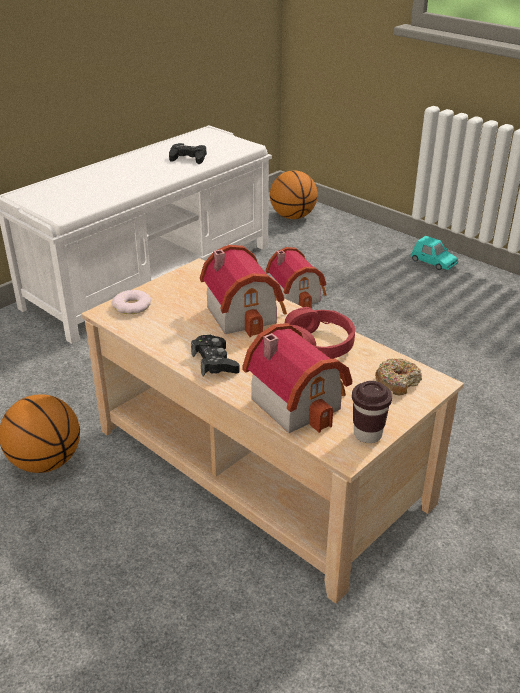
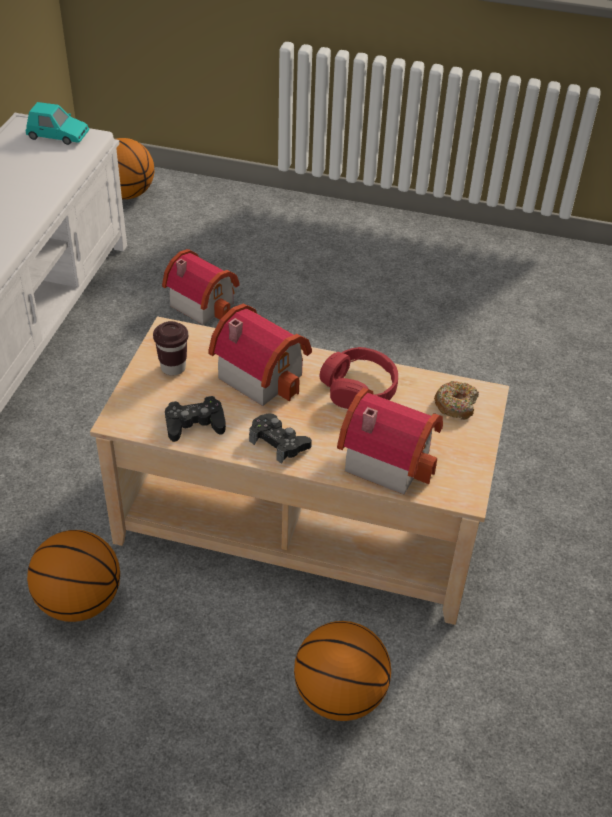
camera: 30 degrees left, 10 degrees up
donut [112,290,151,314] -> none
black game controller [169,143,207,164] -> black game controller moved to [165,396,226,442]
brown cup [352,381,392,443] -> brown cup moved to [153,321,188,375]
turquoise toy car [411,236,458,270] -> turquoise toy car moved to [25,102,89,145]
none -> basketball [294,621,391,721]

